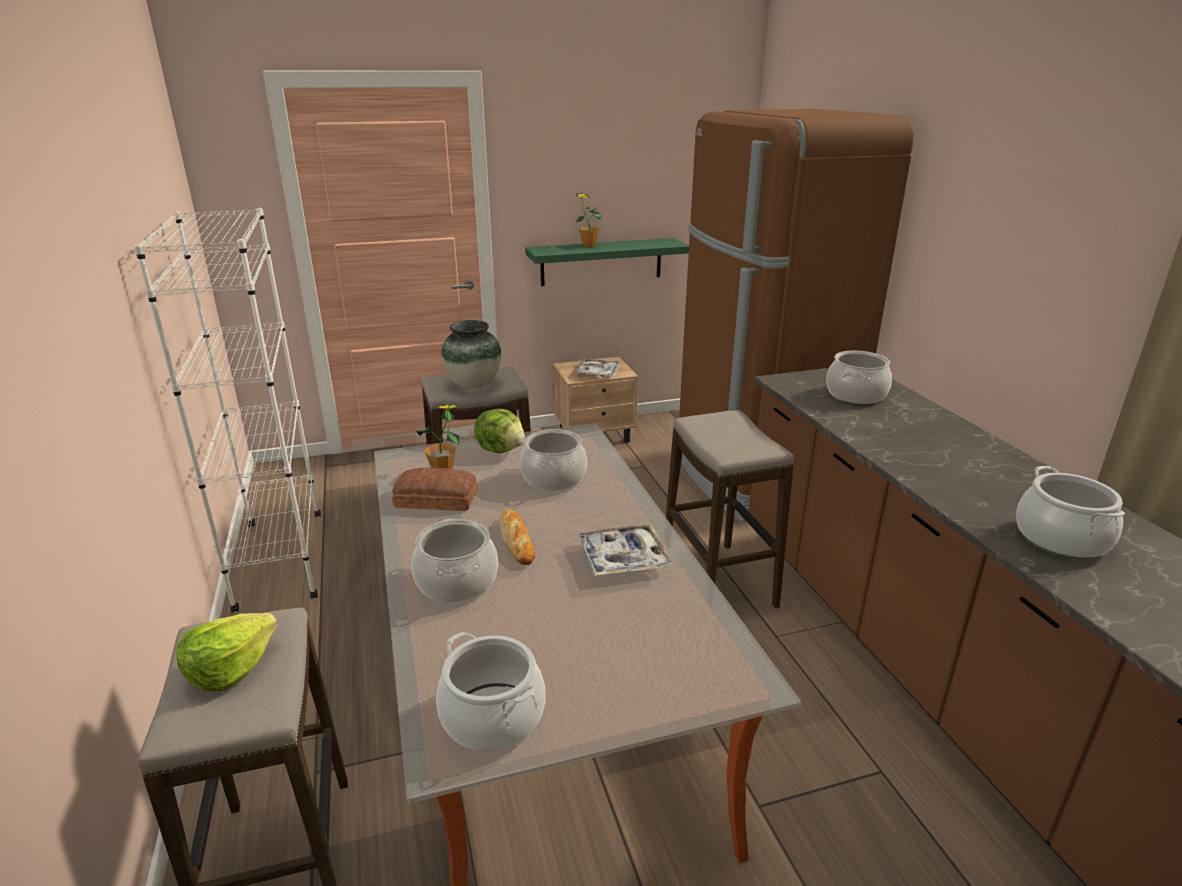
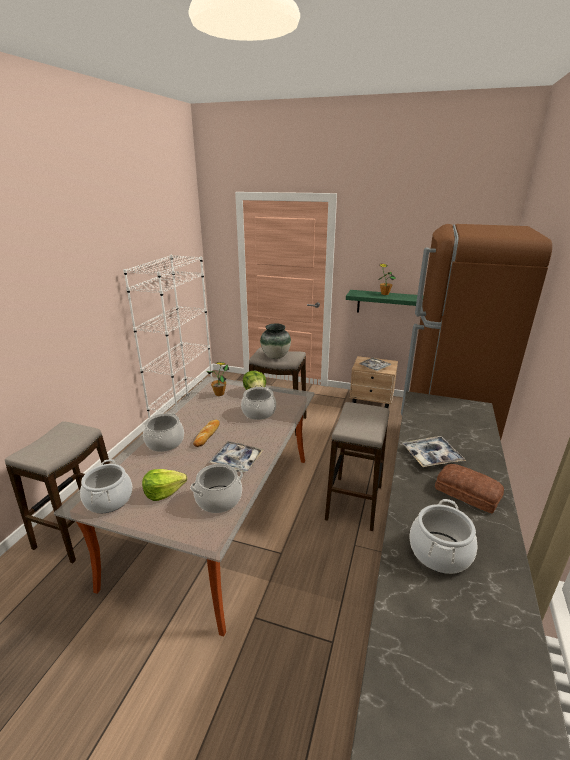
camera: 35 degrees right, 0 degrees up
lettuce [176,613,278,692] -> lettuce moved to [142,469,187,501]
bread [392,468,478,511] -> bread moved to [435,464,504,513]
cooking pot [826,351,892,404] -> cooking pot moved to [190,464,243,513]
none -> tray [403,436,466,467]

